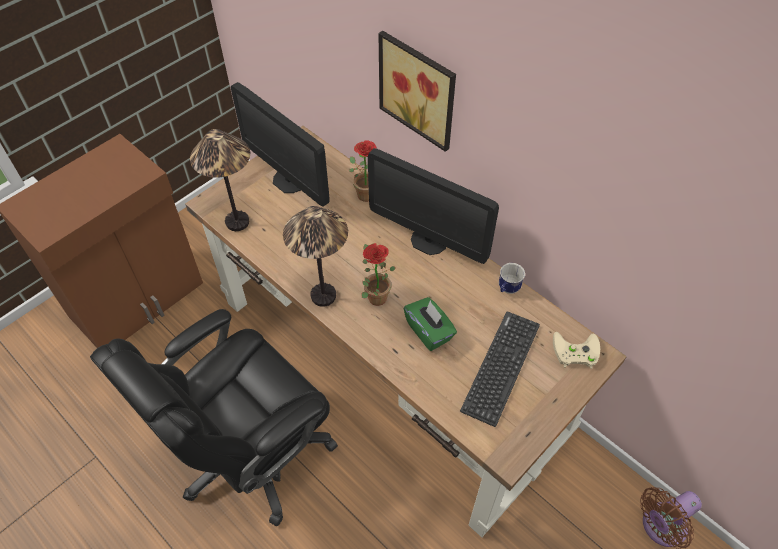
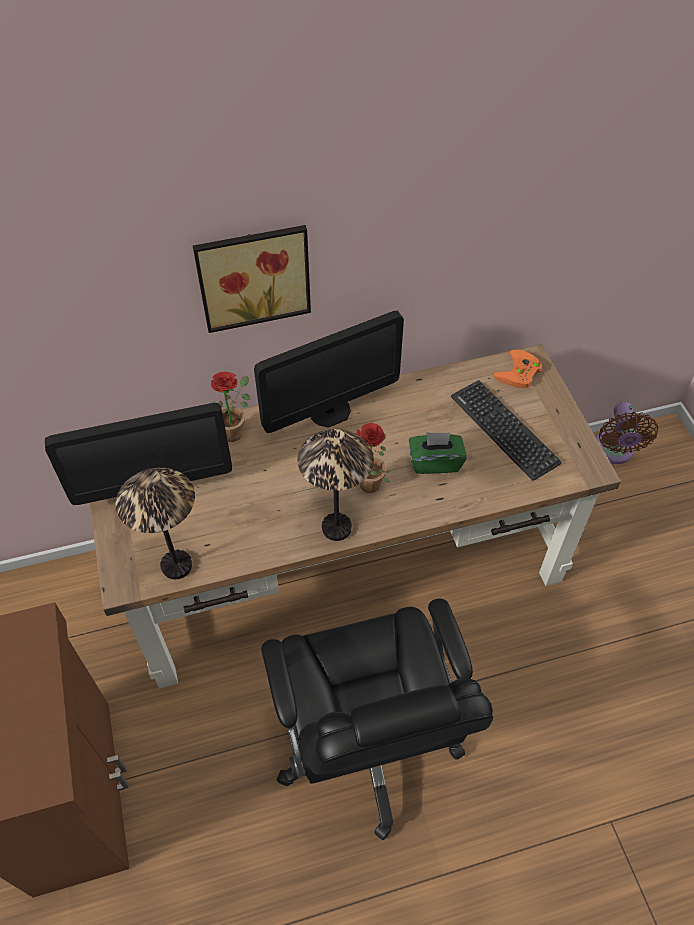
camera: 60 degrees left, 0 degrees up
mug [499,263,525,294] -> none
beige game controller [553,332,600,369] -> orange game controller [493,349,542,388]

